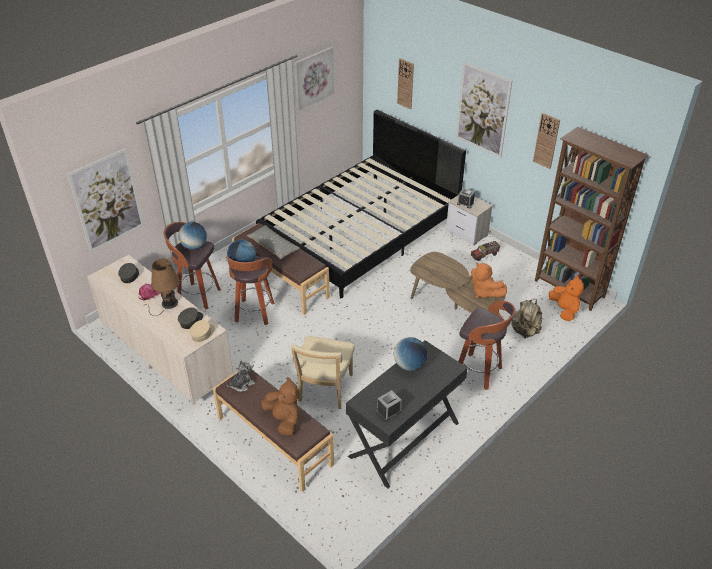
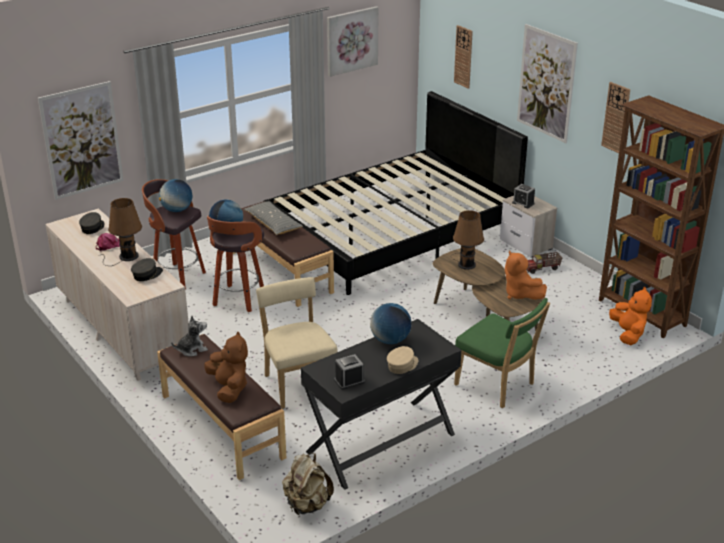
camera: 10 degrees right, 10 degrees down
beige cap [189,320,215,342] -> beige cap moved to [387,346,418,374]
beige chair [291,336,355,409] -> beige chair turned 135 degrees clockwise [256,277,337,409]
stool [458,301,516,390] -> green chair [454,298,550,408]
beige backpack [511,299,542,339] -> beige backpack moved to [282,453,334,515]
none -> brown table lamp [451,210,484,270]

